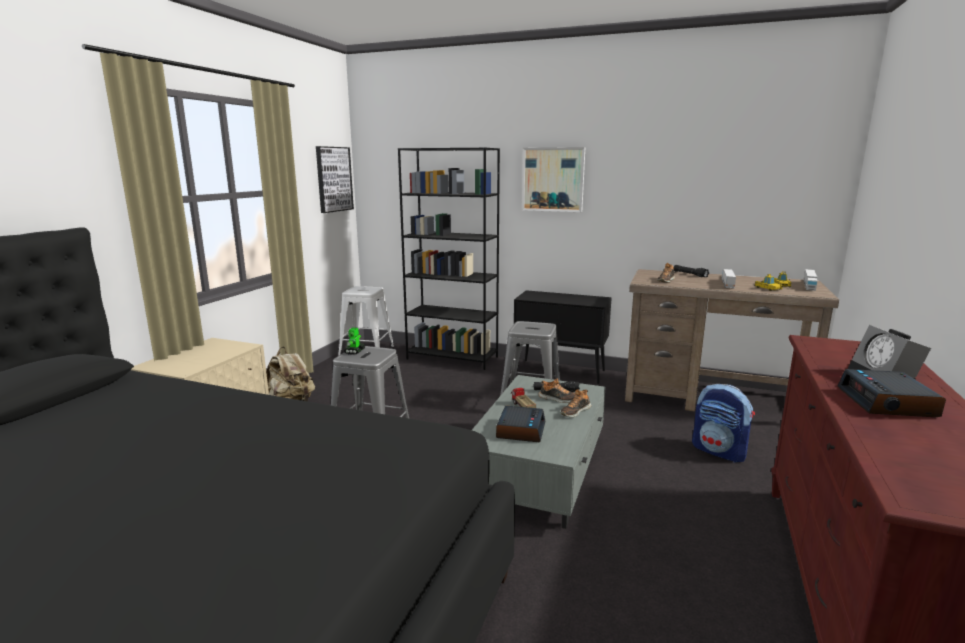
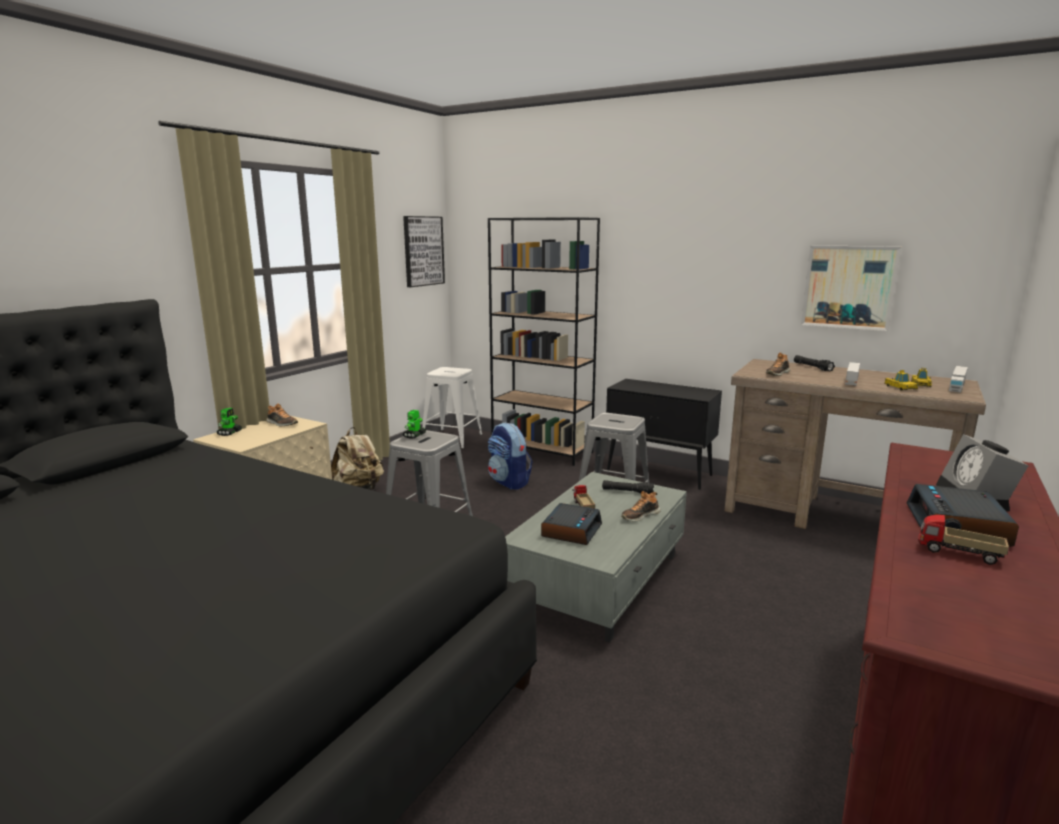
camera: 10 degrees right, 0 degrees up
black bookcase [398,148,500,370] -> beige bookcase [488,217,600,466]
picture [522,147,585,212] -> picture moved to [801,245,902,331]
shoe [539,379,576,403] -> shoe moved to [266,404,298,426]
backpack [692,384,755,462] -> backpack moved to [488,423,533,490]
none -> toy robot [217,408,242,436]
none -> toy truck [918,515,1009,565]

